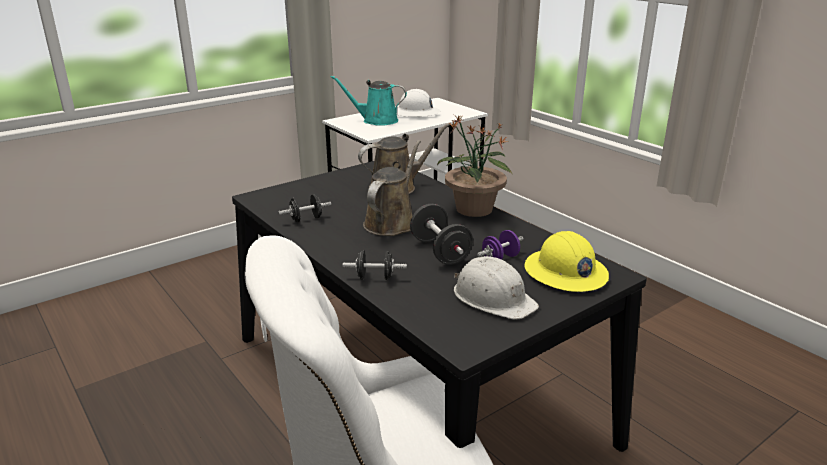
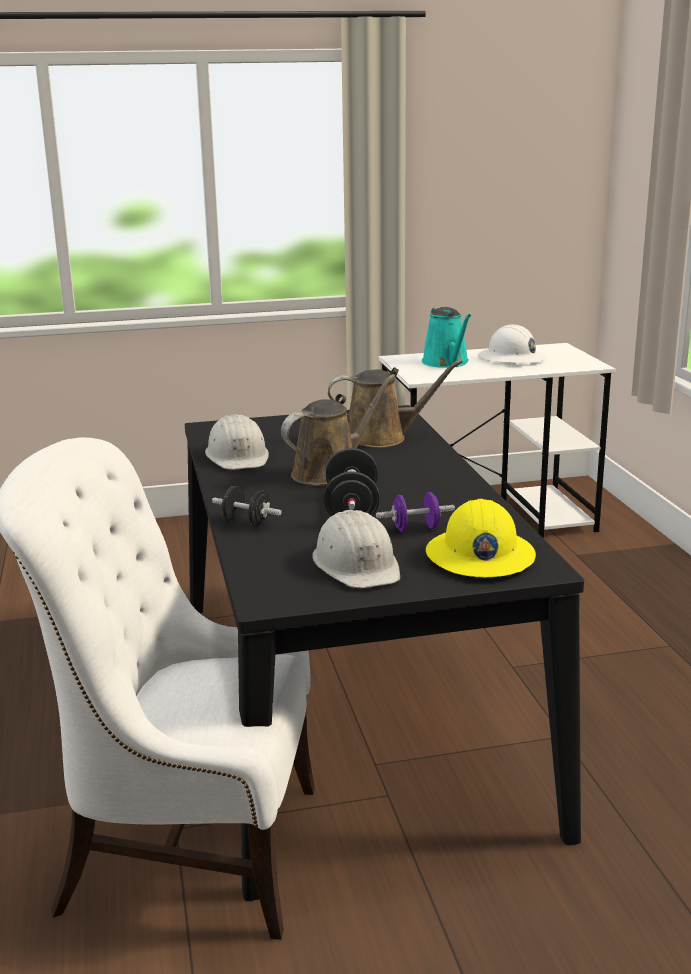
camera: 25 degrees right, 5 degrees down
black dumbbell [279,194,331,222] -> white hard hat [205,414,269,470]
turquoise watering can [330,75,407,126] -> turquoise watering can turned 135 degrees counterclockwise [422,307,471,368]
potted plant [437,115,512,217] -> none

